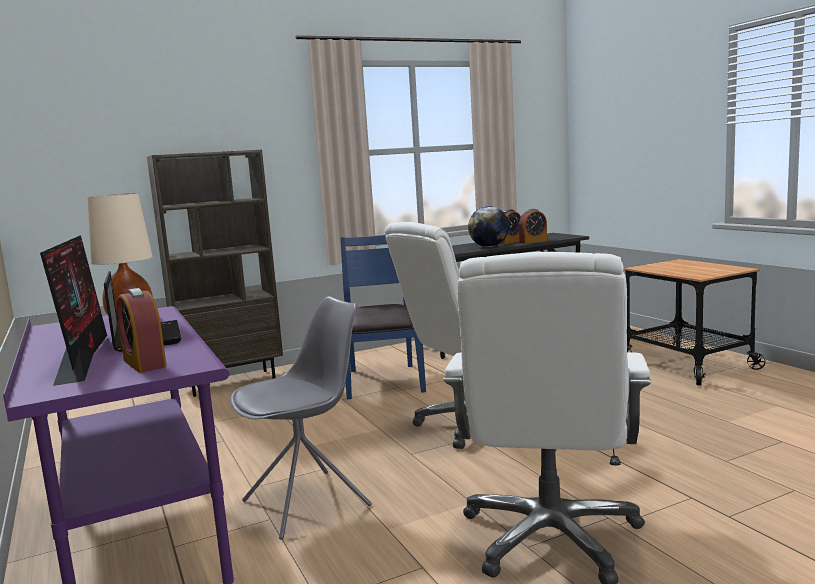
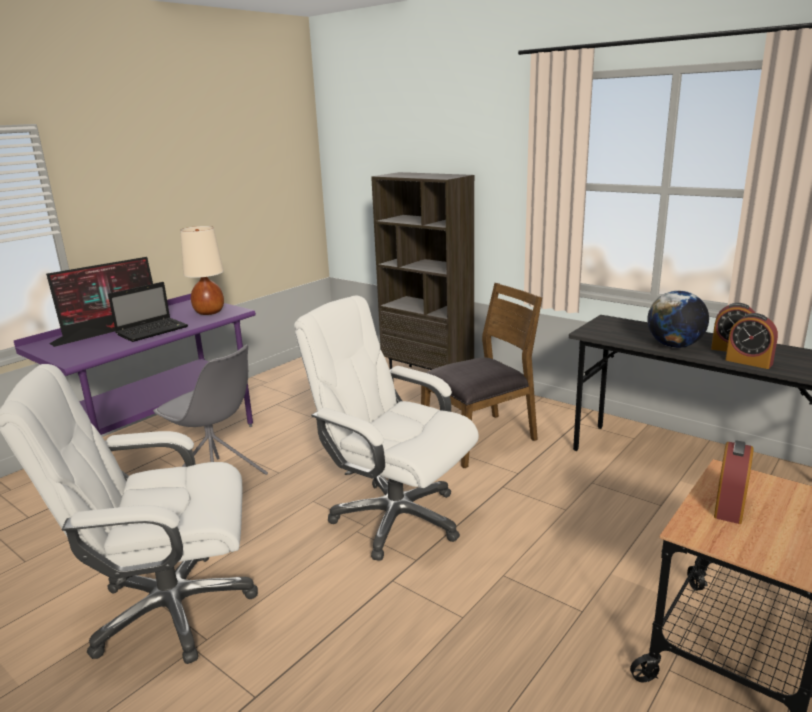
camera: 65 degrees right, 10 degrees up
alarm clock [117,288,167,373] -> alarm clock moved to [714,440,754,524]
blue chair [341,235,426,399] -> brown chair [421,283,542,468]

